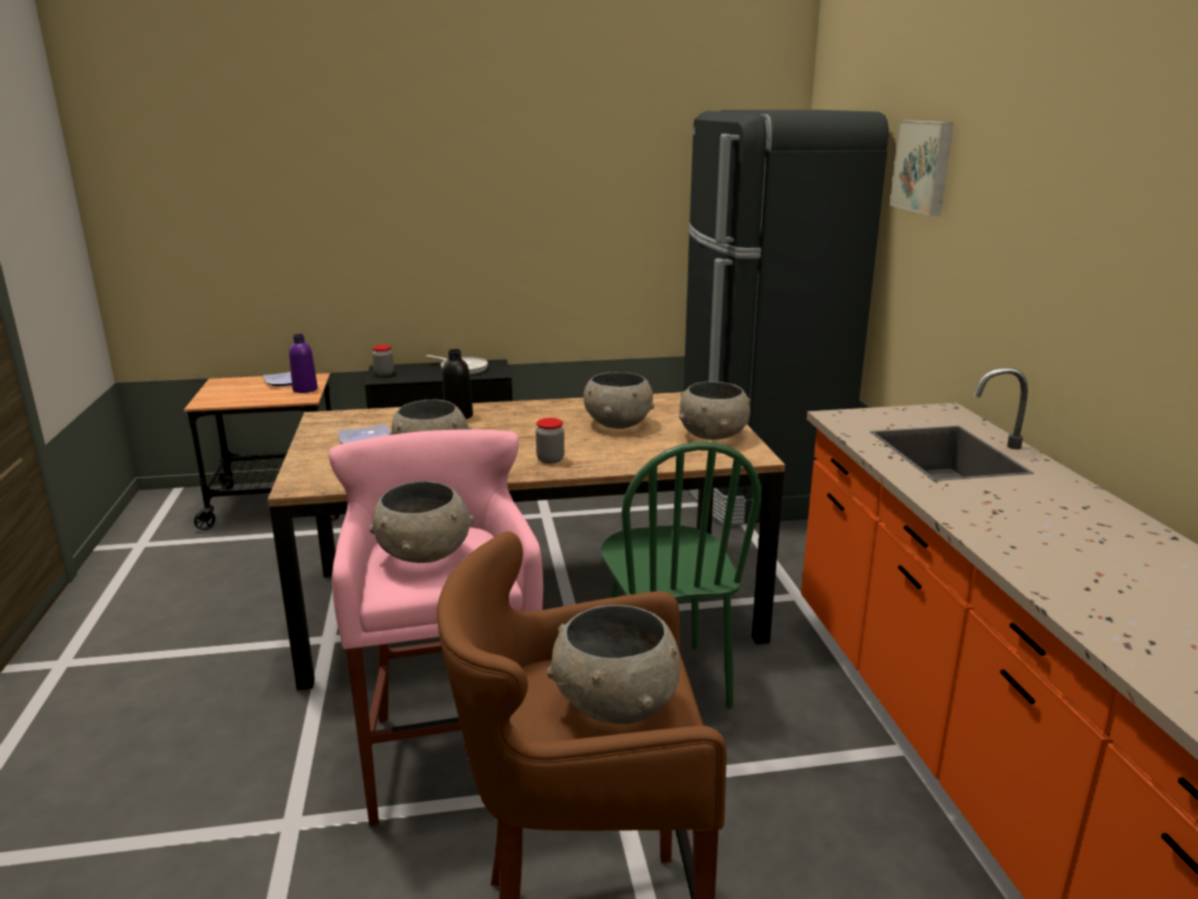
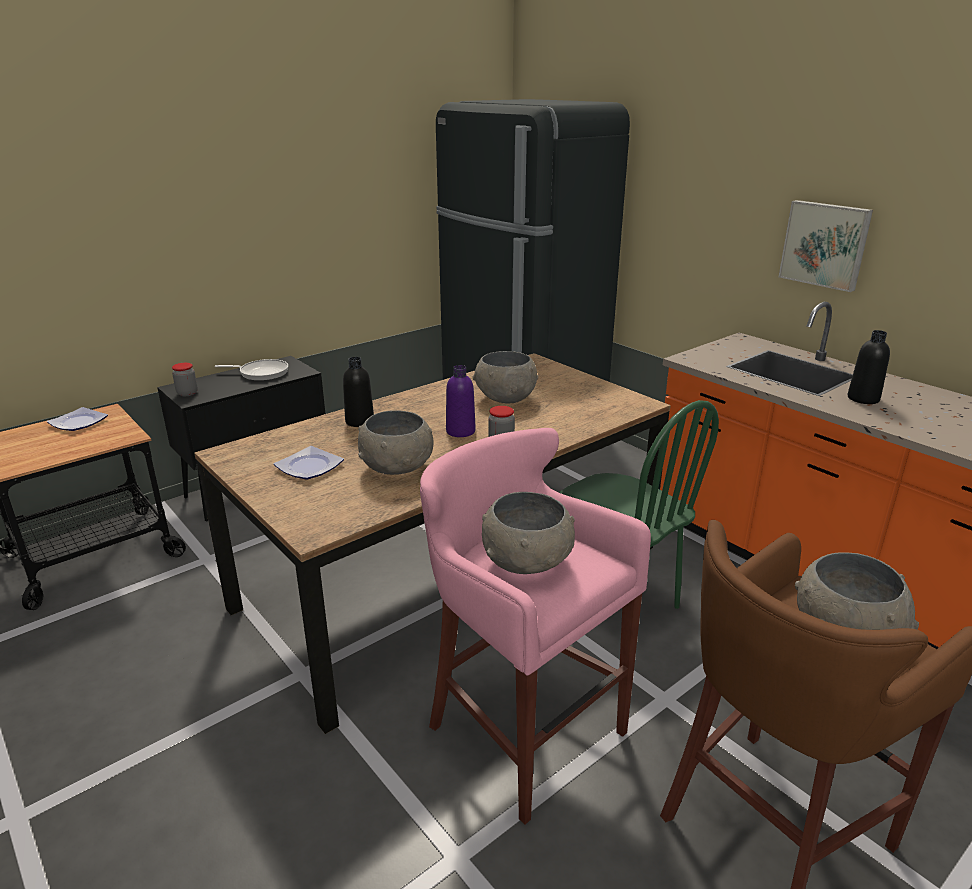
camera: 30 degrees left, 5 degrees up
purple bottle [289,334,318,393] -> purple bottle moved to [446,365,476,437]
grey bowl [679,381,751,440] -> none
picture [890,120,953,216] -> picture moved to [779,200,873,292]
none -> black bottle [848,330,890,404]

